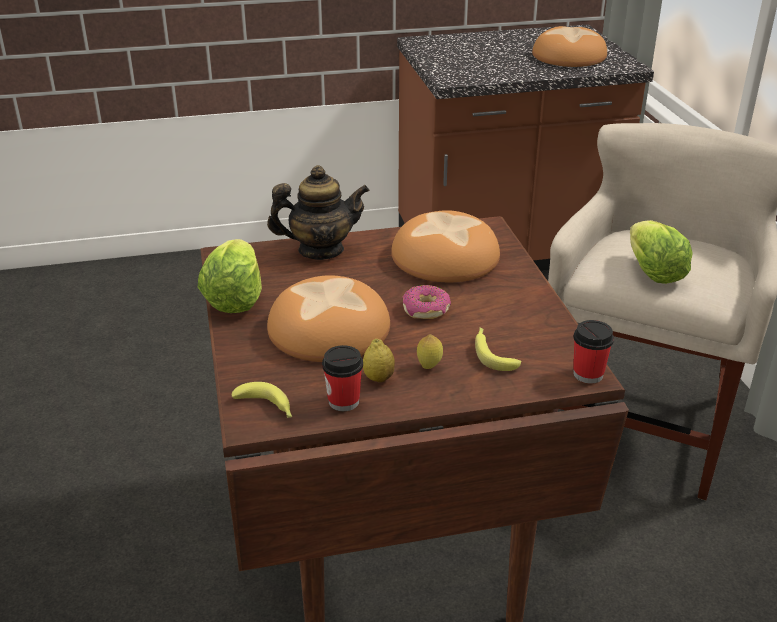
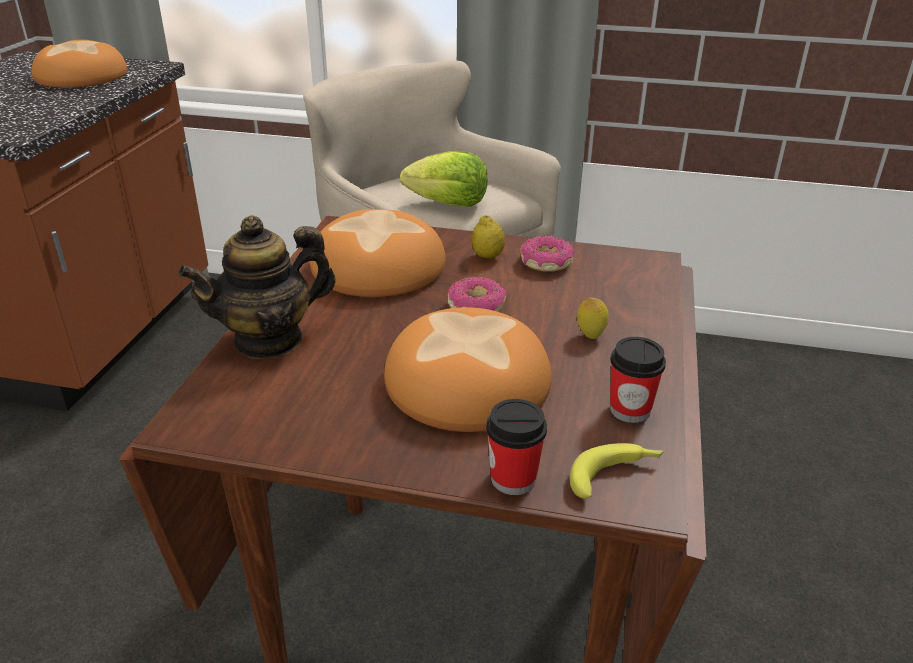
camera: 65 degrees left, 0 degrees up
lettuce [198,239,262,313] -> none
teapot [267,165,369,260] -> teapot turned 135 degrees counterclockwise [178,215,336,359]
lemon [363,339,395,382] -> lemon moved to [472,215,505,259]
banana [475,327,522,371] -> none
cup [573,320,614,384] -> cup moved to [486,399,547,495]
none -> donut [520,236,574,272]

